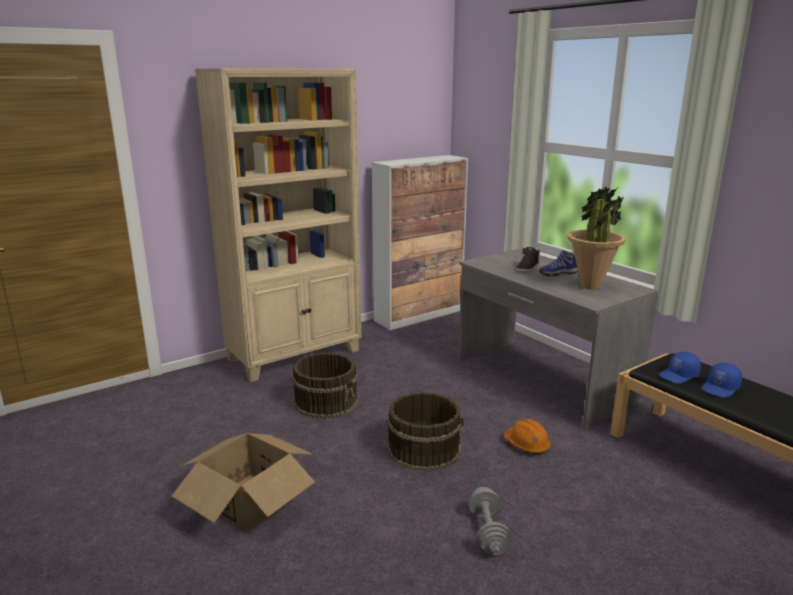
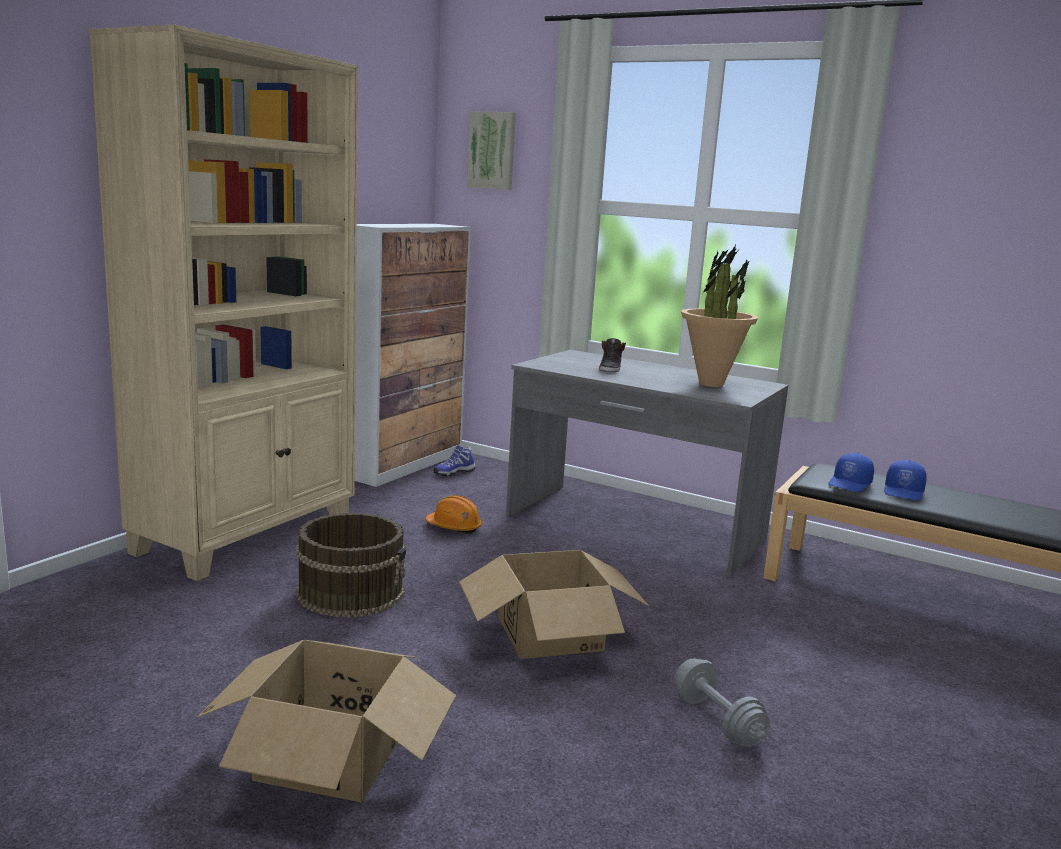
camera: 25 degrees left, 5 degrees down
brown bucket [387,392,464,472] -> cardboard box [459,550,649,659]
orange hard hat [504,419,551,454] -> orange hard hat moved to [425,495,482,534]
shoe [539,250,578,276] -> shoe moved to [434,445,475,477]
none -> picture [467,111,516,190]

